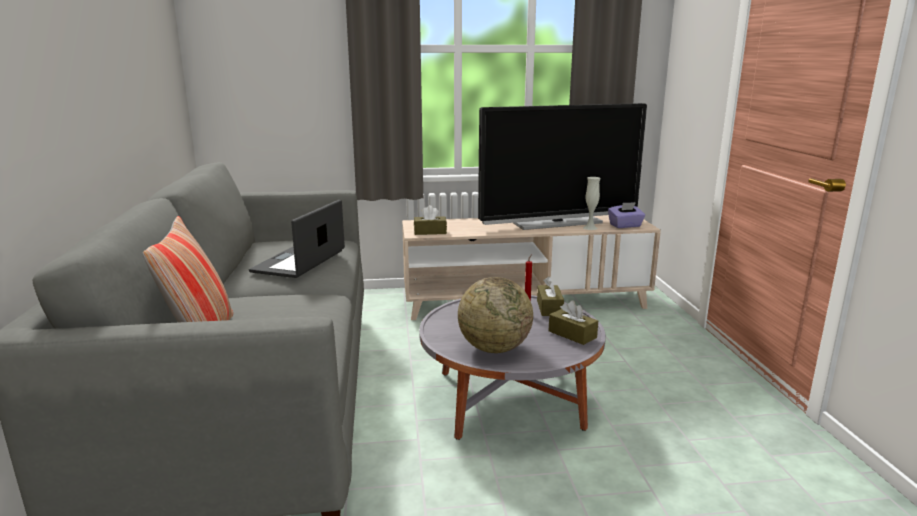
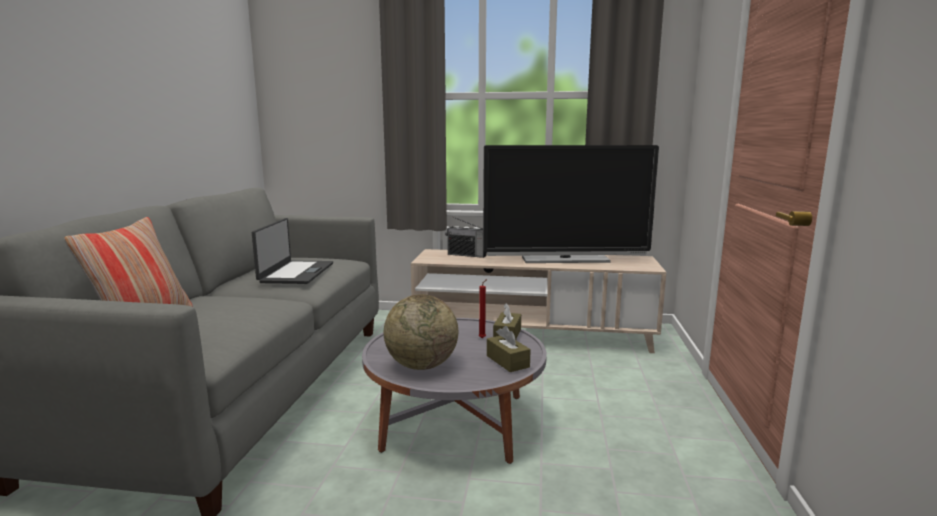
camera: 15 degrees right, 5 degrees down
laptop [249,200,345,278] -> laptop turned 150 degrees clockwise [252,218,333,284]
brown tissue box [414,205,447,235] -> none
white vase [583,177,600,230] -> none
purple tissue box [608,202,645,228] -> none
none -> radio [445,216,487,258]

